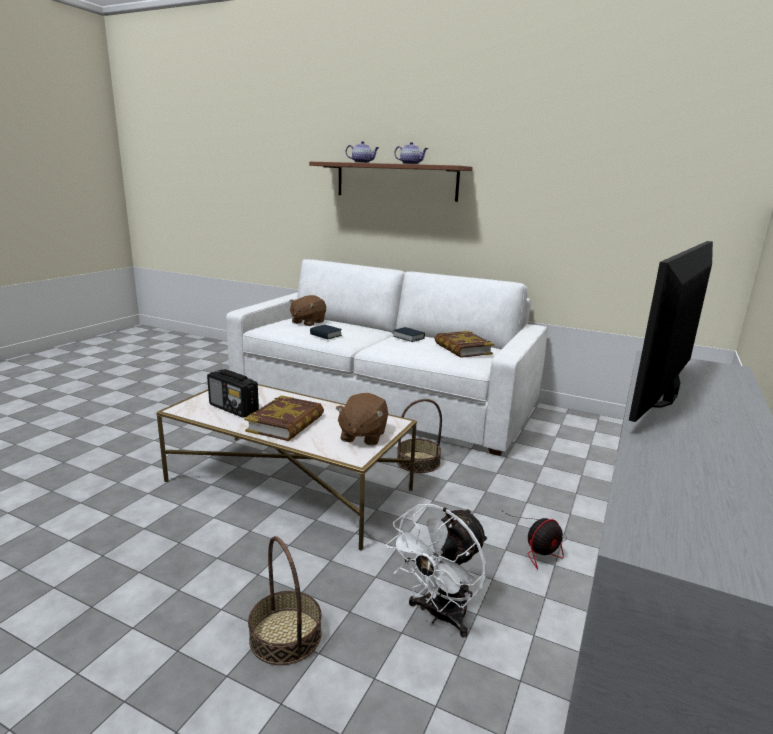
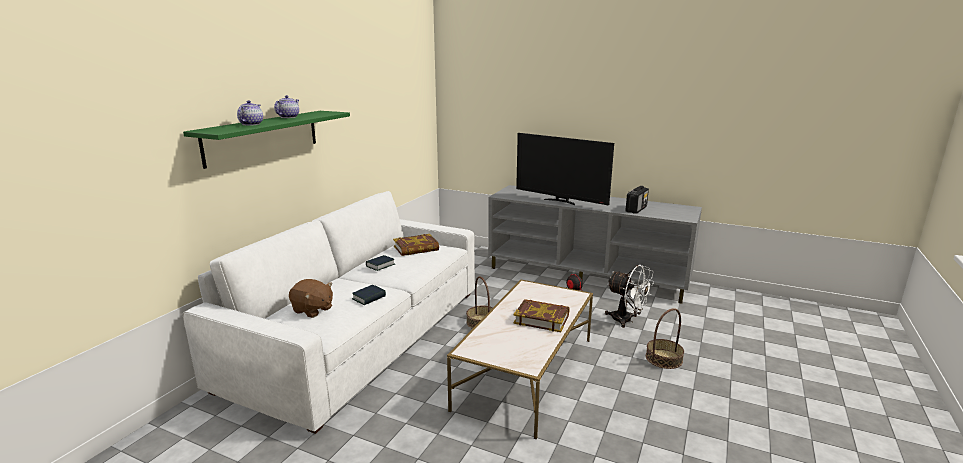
camera: 90 degrees left, 0 degrees up
radio [207,369,259,418] -> radio moved to [625,186,649,214]
brown shelf [309,162,473,202] -> green shelf [183,111,350,169]
brown plush toy [336,393,388,446] -> none

